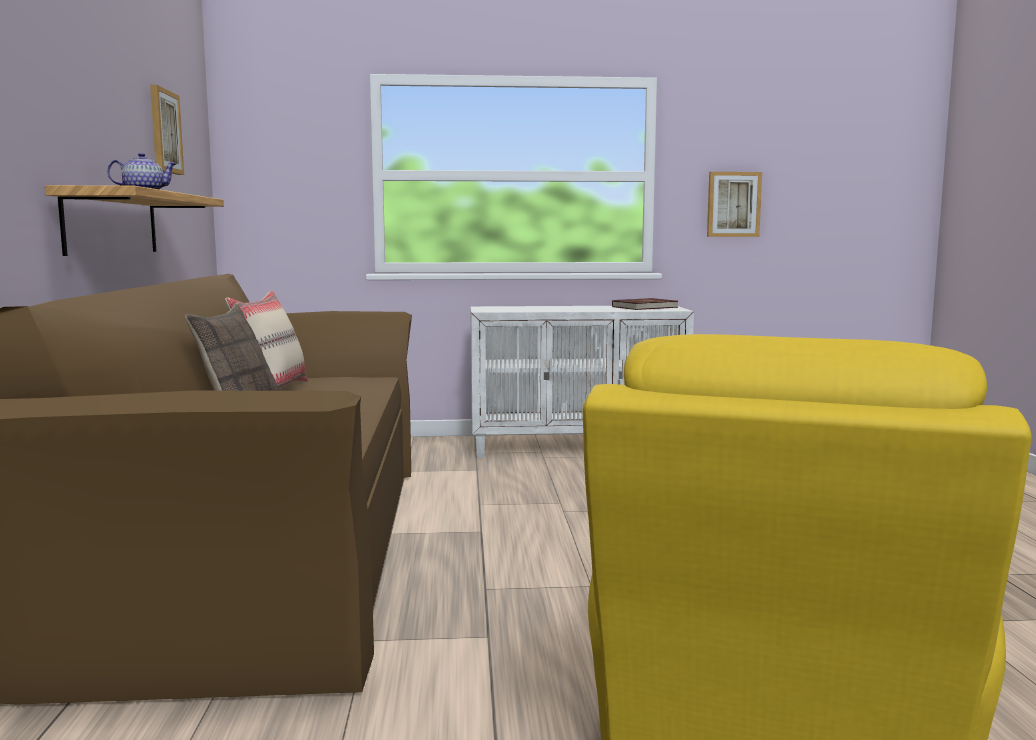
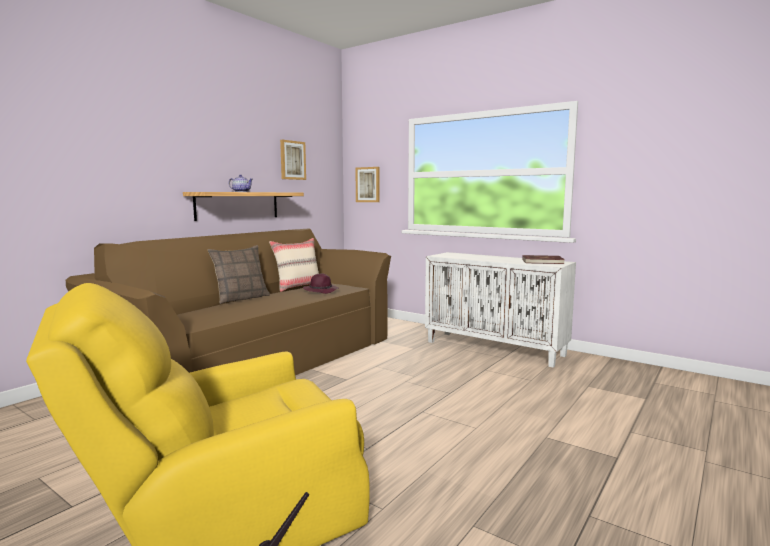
camera: 40 degrees right, 0 degrees up
picture [707,172,762,237] -> picture moved to [356,167,380,202]
none -> purple hat [303,273,339,294]

